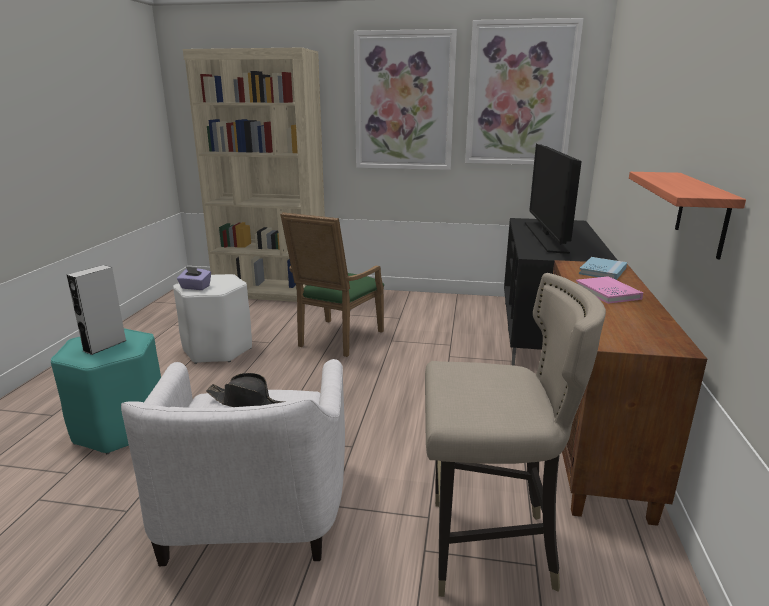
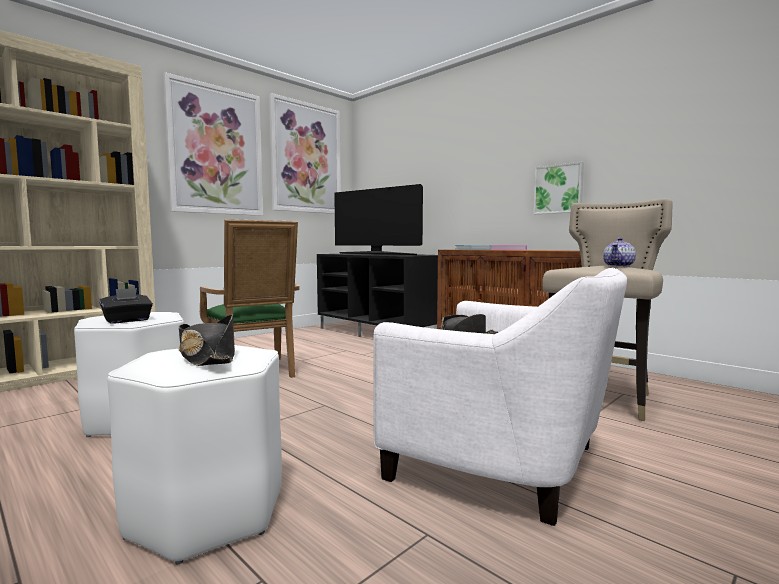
camera: 55 degrees left, 15 degrees down
turquoise stool [51,328,161,454] -> white stool [107,345,282,564]
grey speaker [67,265,127,355] -> black hat [179,314,235,366]
purple tissue box [177,267,211,290] -> black tissue box [99,288,153,324]
shelf [629,172,746,259] -> picture [533,162,584,214]
none -> teapot [603,238,636,267]

